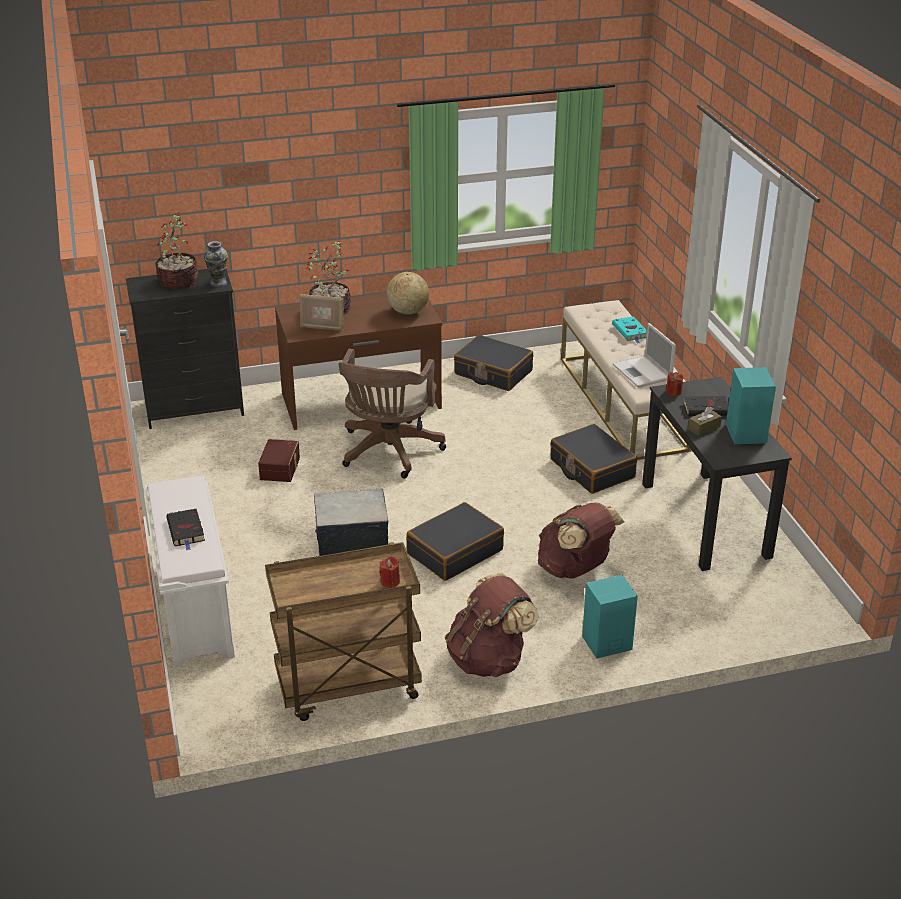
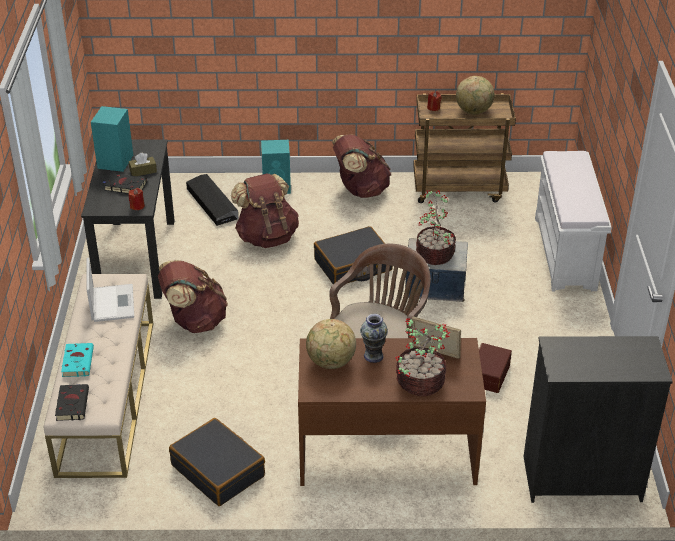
camera: 165 degrees left, 5 degrees up
potted plant [155,213,198,290] -> potted plant moved to [416,190,456,265]
black book [166,509,205,550] -> black book moved to [55,384,89,421]
vase [204,241,228,287] -> vase moved to [360,314,388,363]
black suitcase [551,424,637,494] -> brown backpack [158,260,228,333]
none -> black storage box [186,174,239,226]
none -> globe [456,76,494,114]

